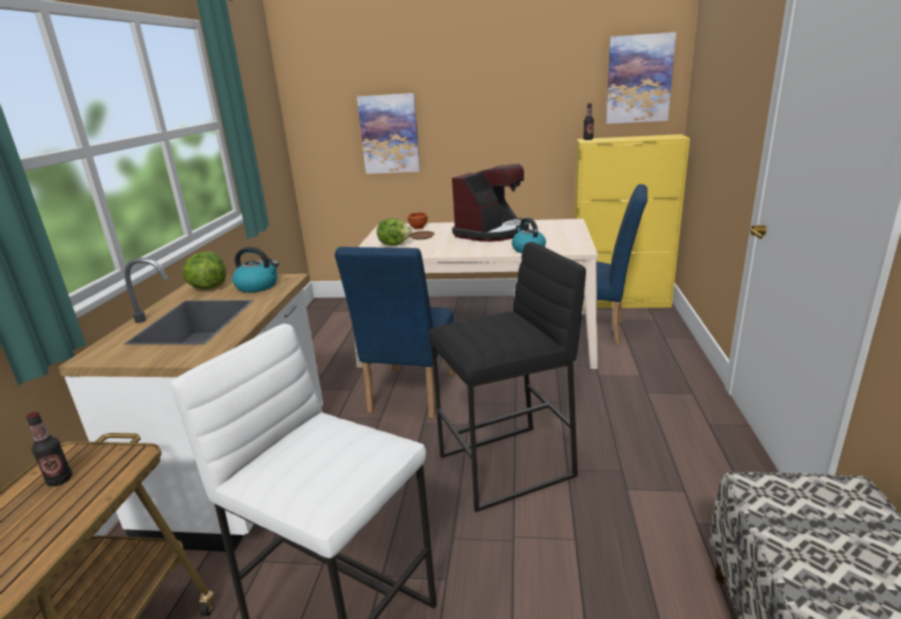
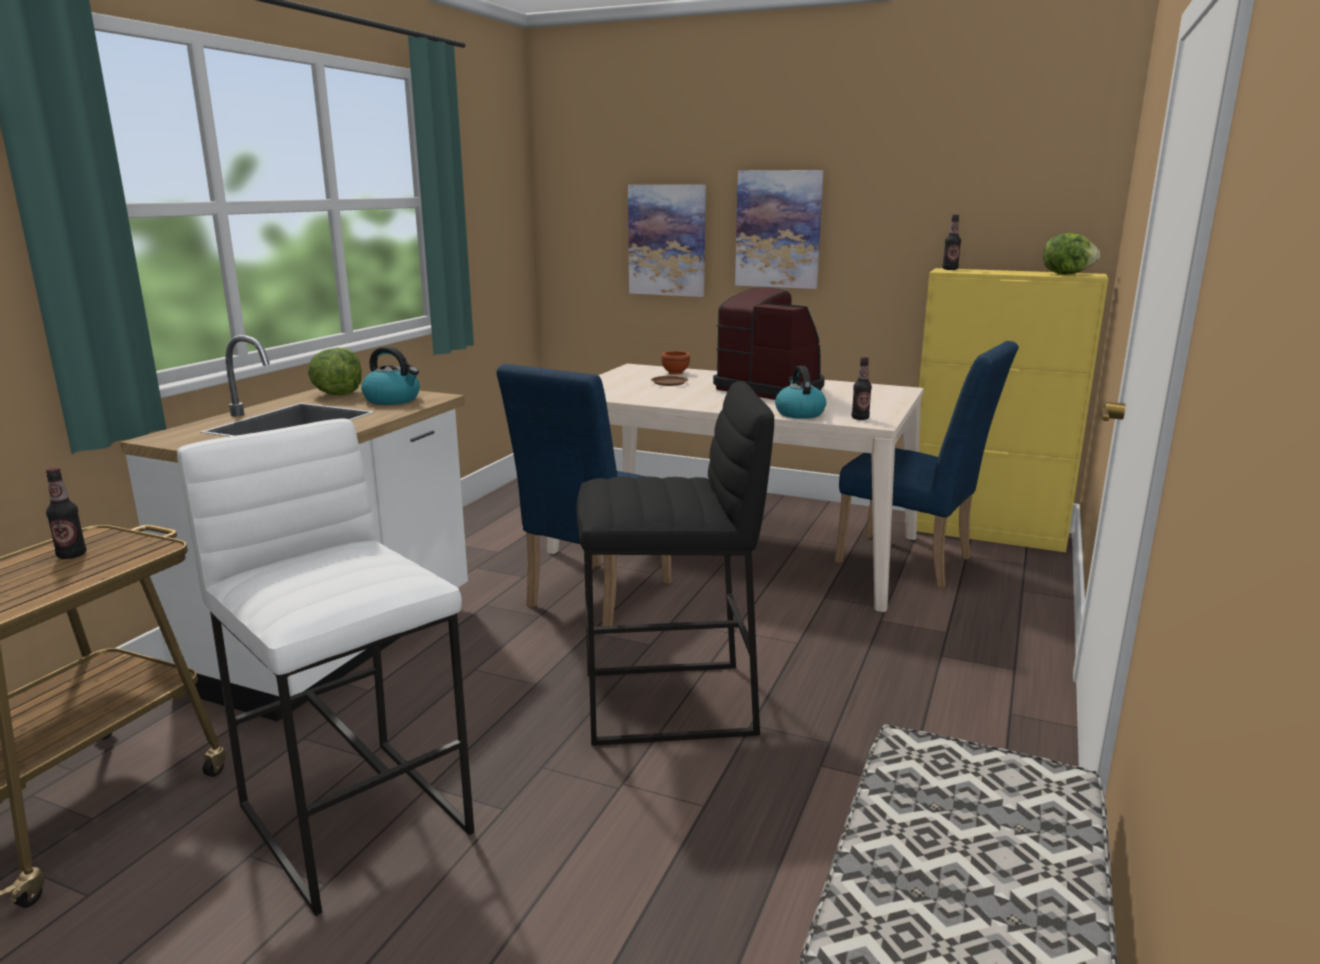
camera: 15 degrees right, 5 degrees down
lettuce [377,218,412,246] -> lettuce moved to [1043,233,1100,275]
coffee machine [452,164,529,242] -> coffee machine turned 105 degrees counterclockwise [713,287,825,400]
picture [606,32,676,124] -> picture moved to [735,170,824,289]
none -> bottle [852,357,872,420]

